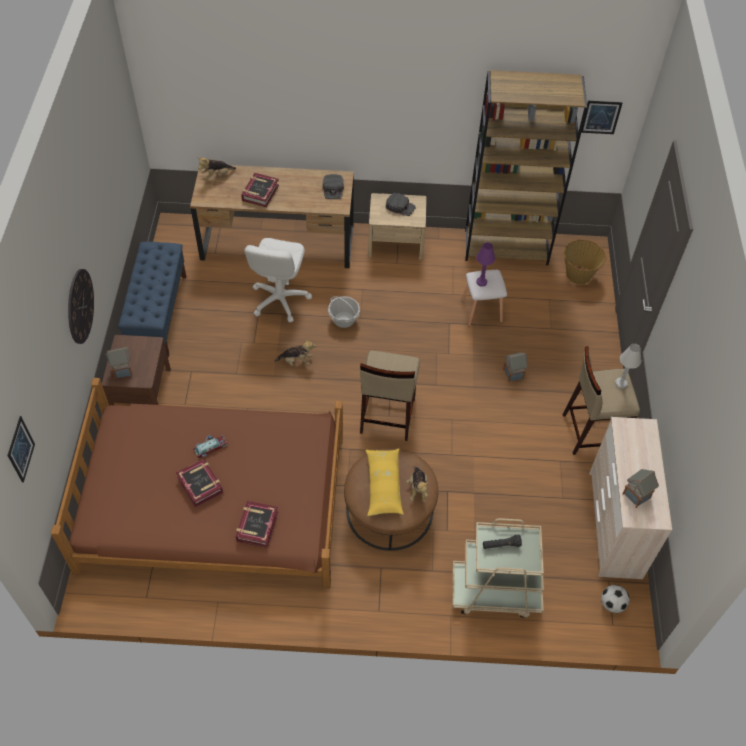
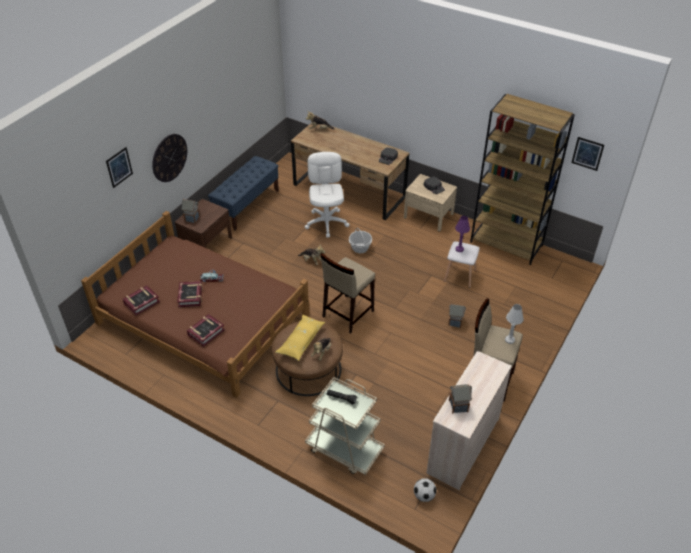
camera: 30 degrees right, 10 degrees down
picture [7,416,35,483] -> picture moved to [106,147,133,188]
book [241,173,279,207] -> book moved to [123,285,160,316]
white office chair [244,238,312,322] -> white office chair turned 135 degrees clockwise [305,152,350,237]
basket [564,239,606,284] -> none

